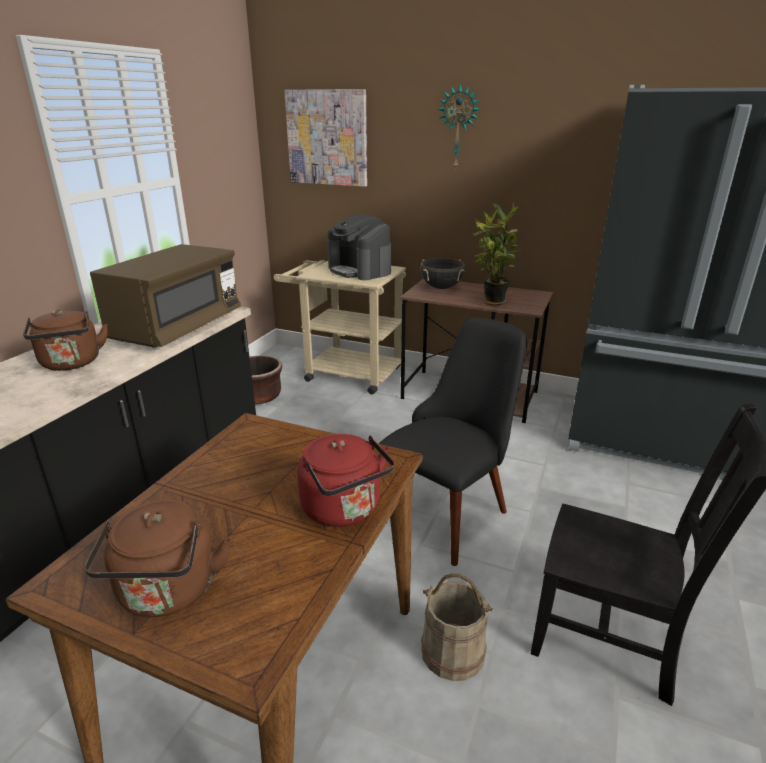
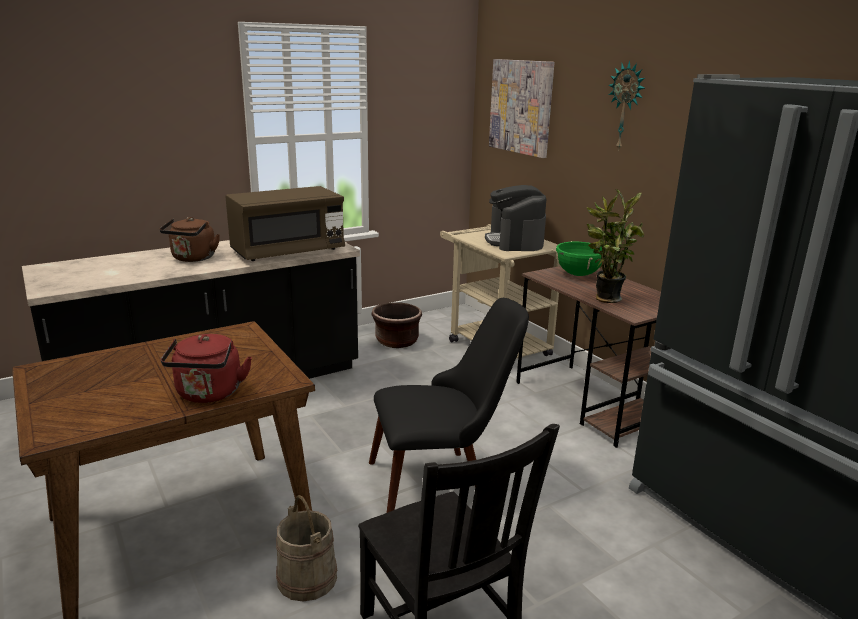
camera: 35 degrees right, 5 degrees down
brown kettle [84,500,231,617] -> none
black cooking pot [420,258,465,289] -> green cooking pot [551,241,602,276]

